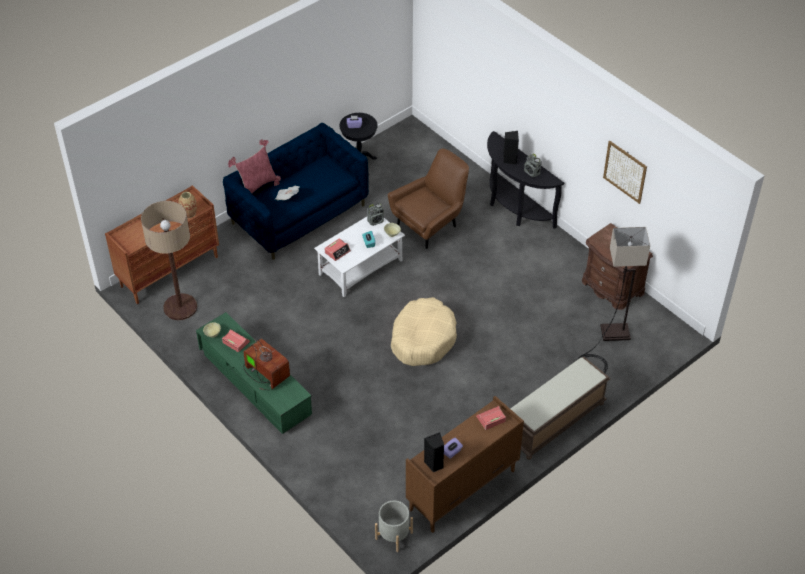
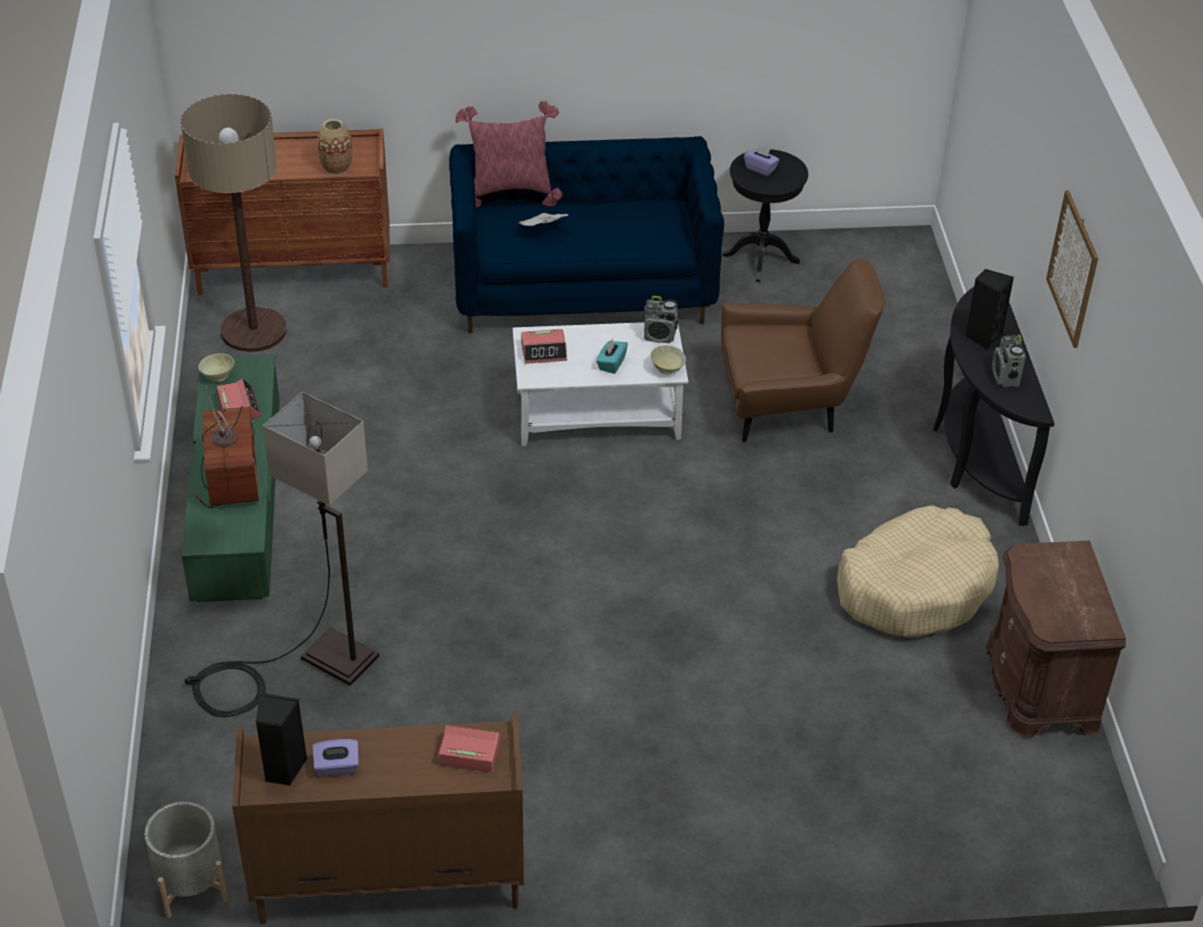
camera: 35 degrees right, 5 degrees down
beige dog bed [391,297,457,366] -> beige dog bed moved to [837,505,999,637]
brown bench [511,357,611,460] -> none
floor lamp [576,227,650,373] -> floor lamp moved to [185,392,379,717]
picture [603,141,647,204] -> picture moved to [1046,190,1098,348]

